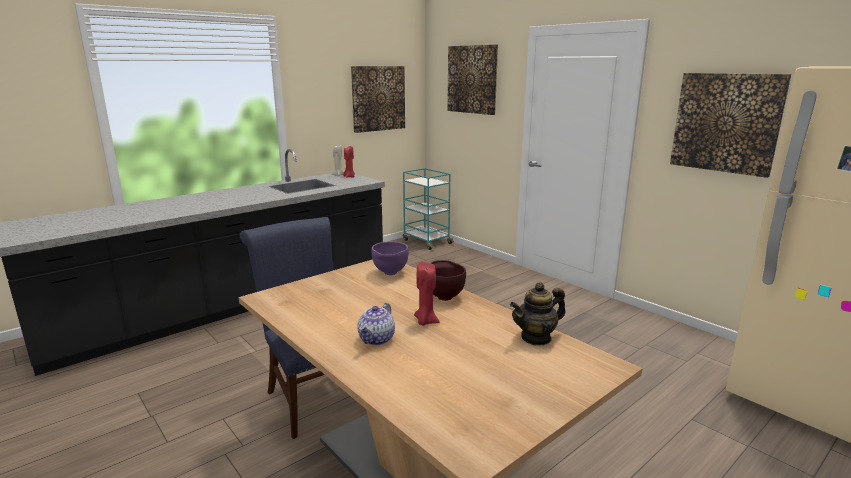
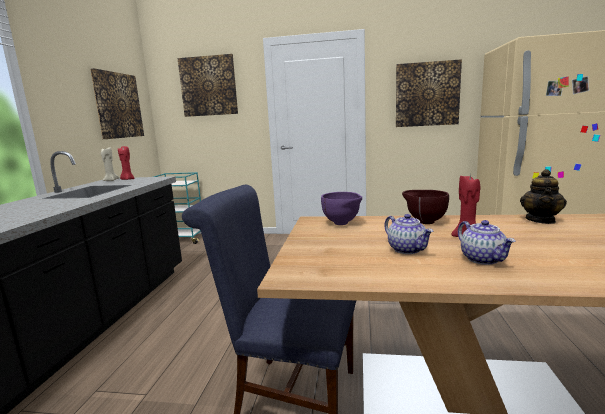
camera: 40 degrees left, 5 degrees down
none -> teapot [384,214,434,254]

